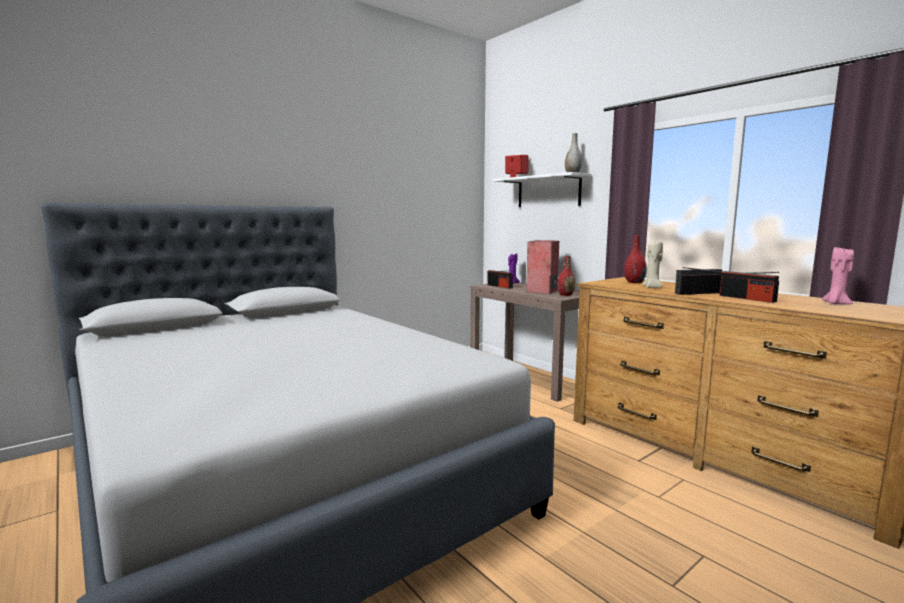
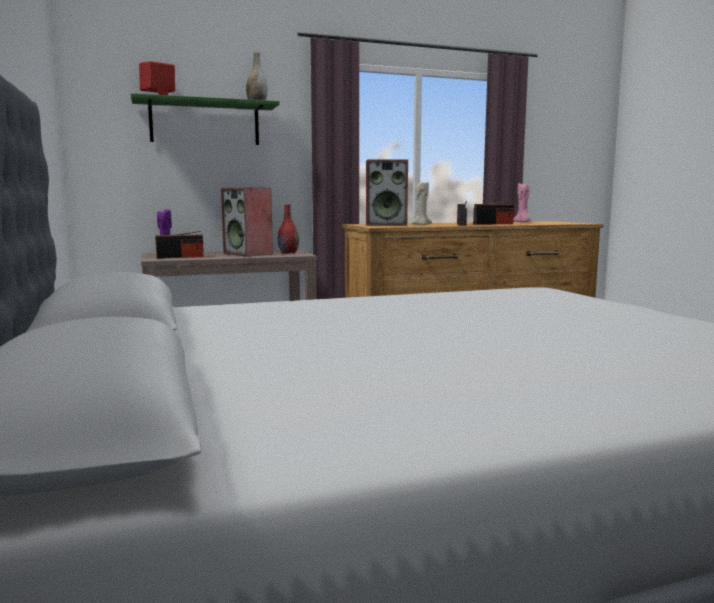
camera: 70 degrees left, 0 degrees up
white shelf [493,172,592,207] -> green shelf [131,93,280,145]
red vase [624,236,647,283] -> speaker [366,159,408,226]

